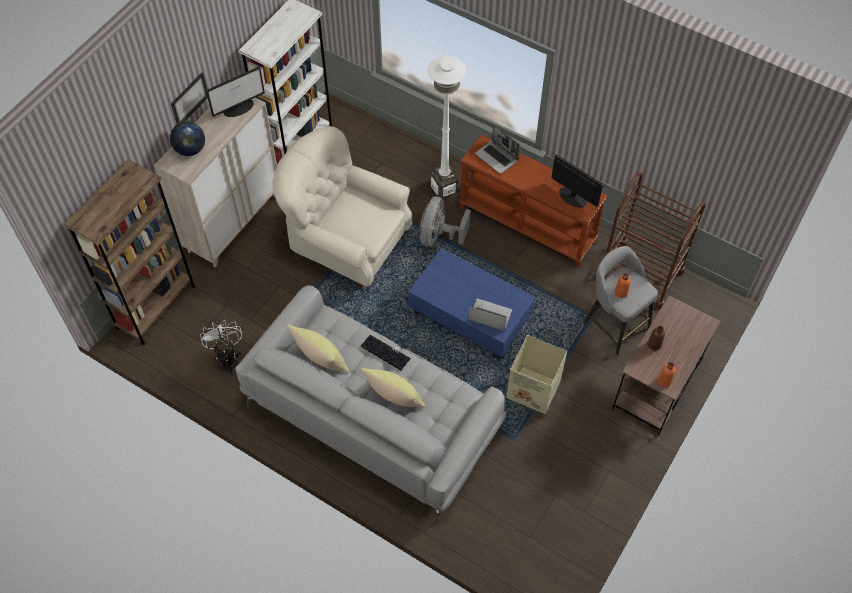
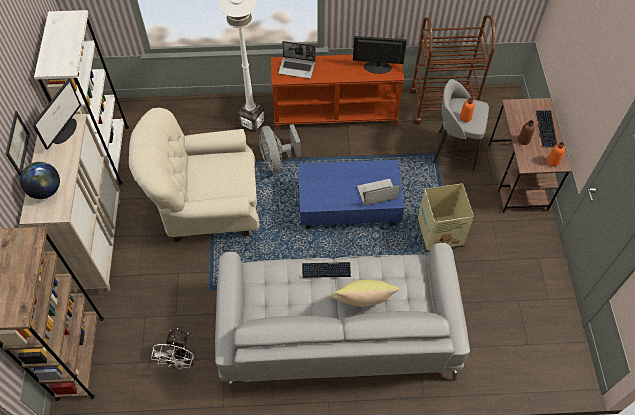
camera: 35 degrees left, 0 degrees up
white fan [200,321,242,376] -> white fan turned 120 degrees counterclockwise [151,328,194,369]
yellow pillow [287,324,349,373] -> none
none -> keyboard [536,111,557,146]

